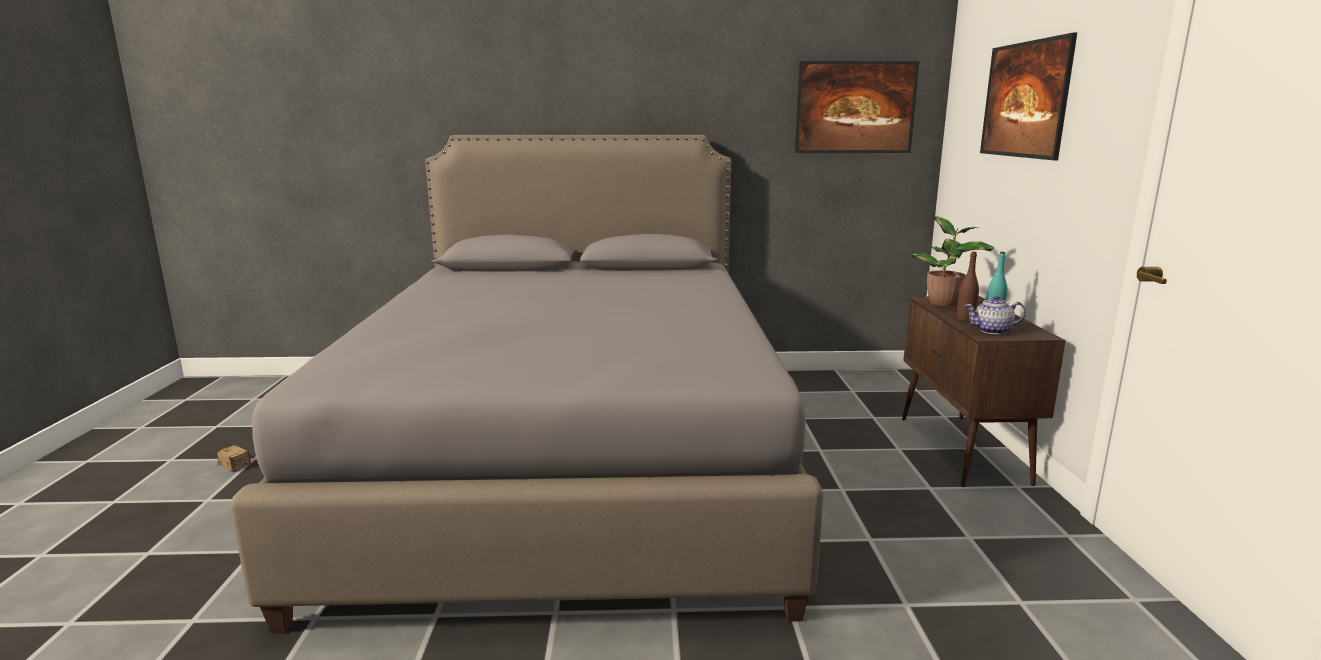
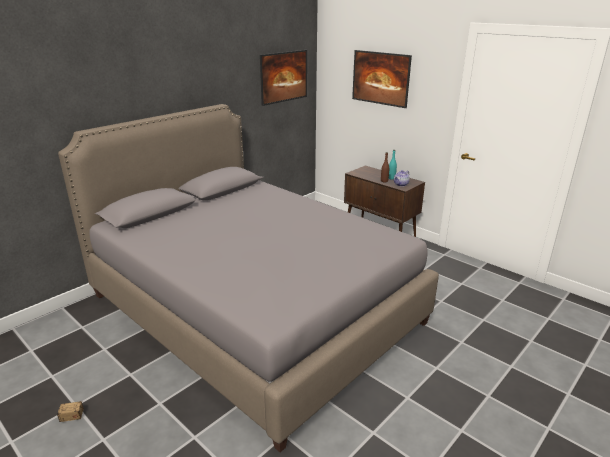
camera: 45 degrees left, 10 degrees up
potted plant [911,216,994,306] -> none

